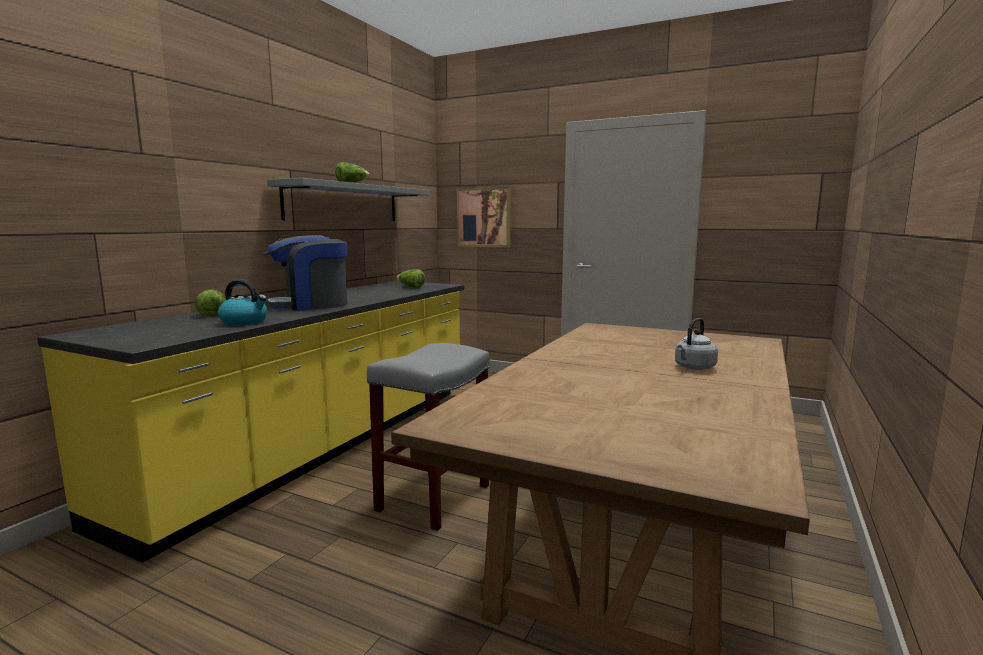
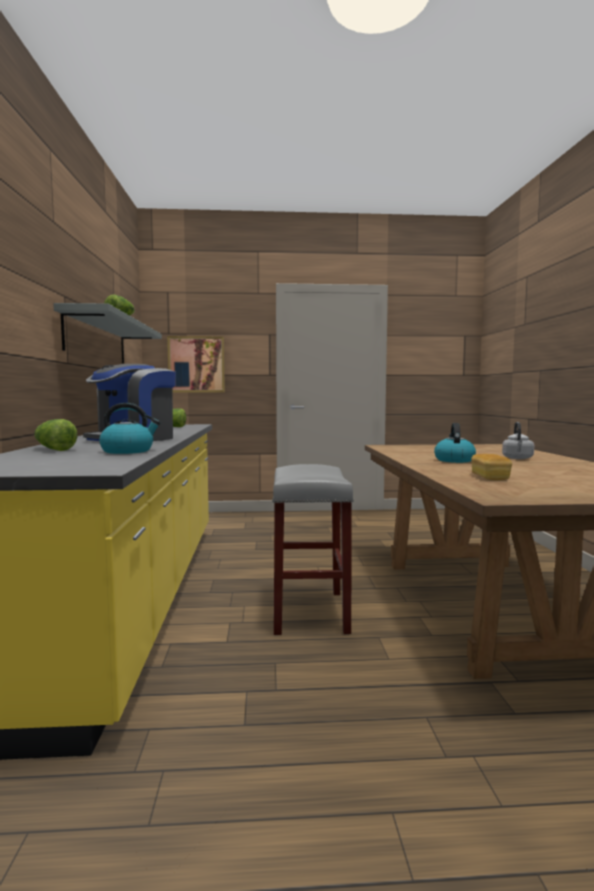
camera: 30 degrees left, 5 degrees down
none -> kettle [434,423,476,463]
none -> bread [471,454,512,480]

